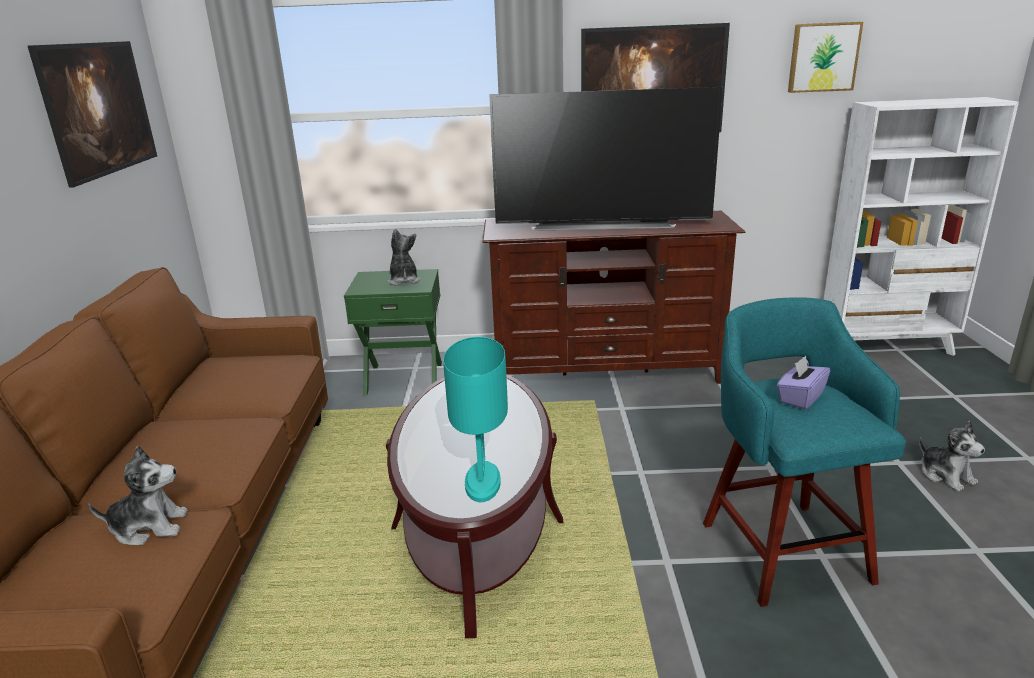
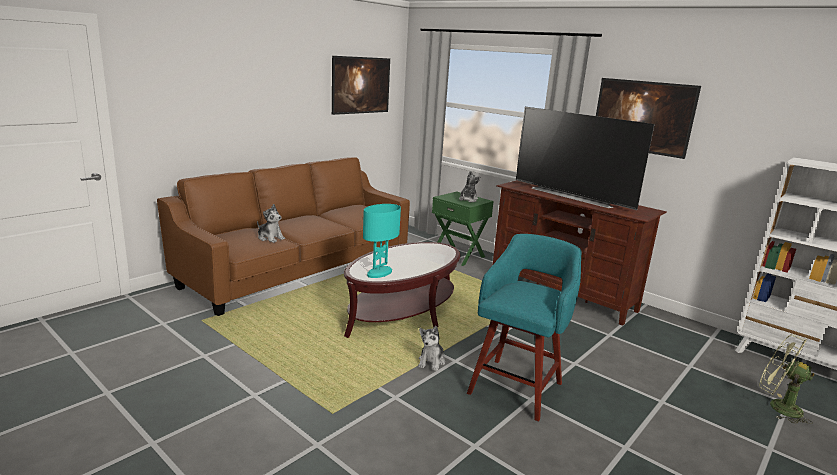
camera: 40 degrees right, 5 degrees down
purple tissue box [777,356,830,410] -> none
picture [788,22,863,93] -> none
plush toy [919,421,985,492] -> plush toy moved to [418,326,445,371]
none -> green fan [759,334,815,424]

